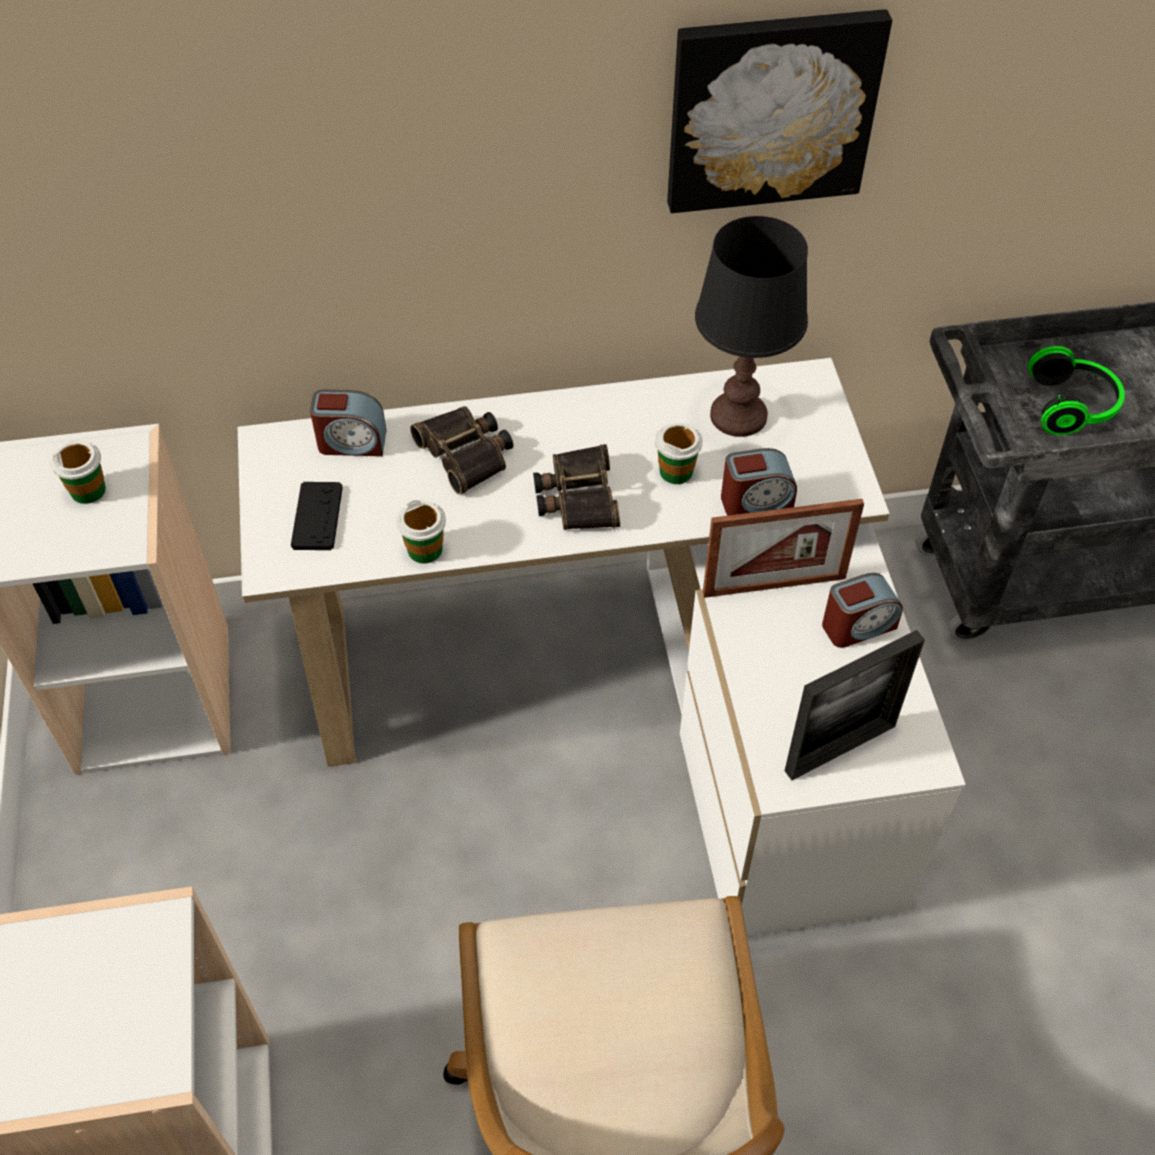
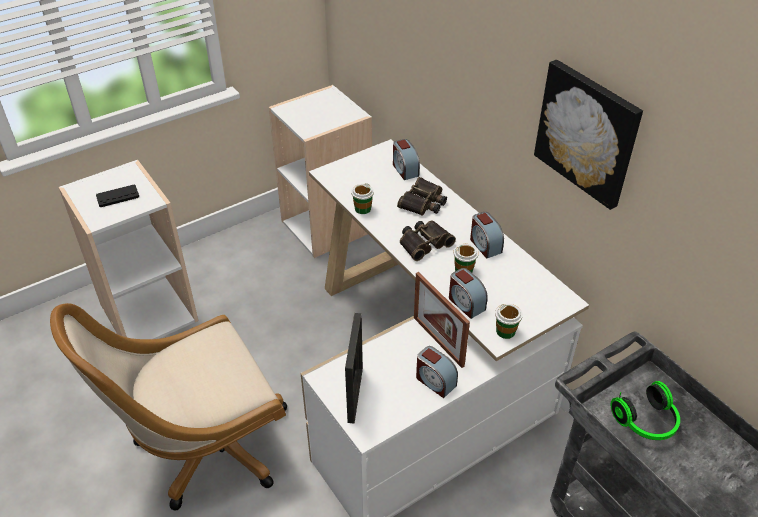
camera: 65 degrees right, 10 degrees down
cup [50,441,106,504] -> cup moved to [495,304,523,339]
black game controller [291,482,343,550] -> black game controller moved to [96,185,139,207]
black table lamp [695,216,808,437] -> none
picture frame [785,630,925,780] -> picture frame turned 120 degrees counterclockwise [345,313,363,424]
none -> alarm clock [470,212,504,259]

